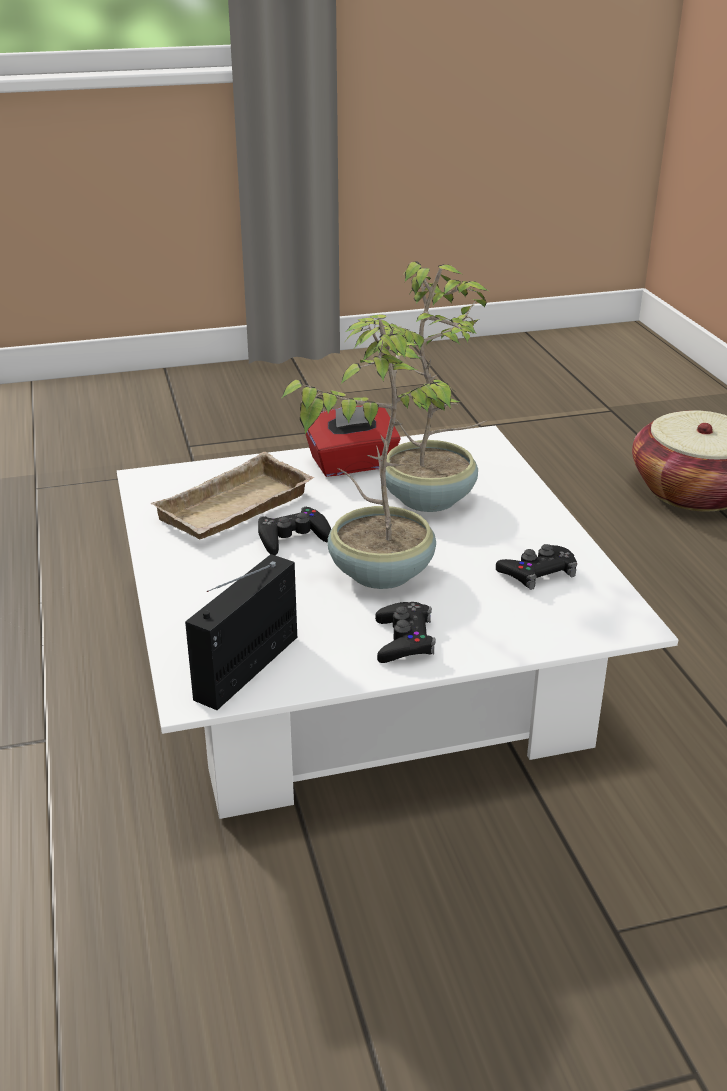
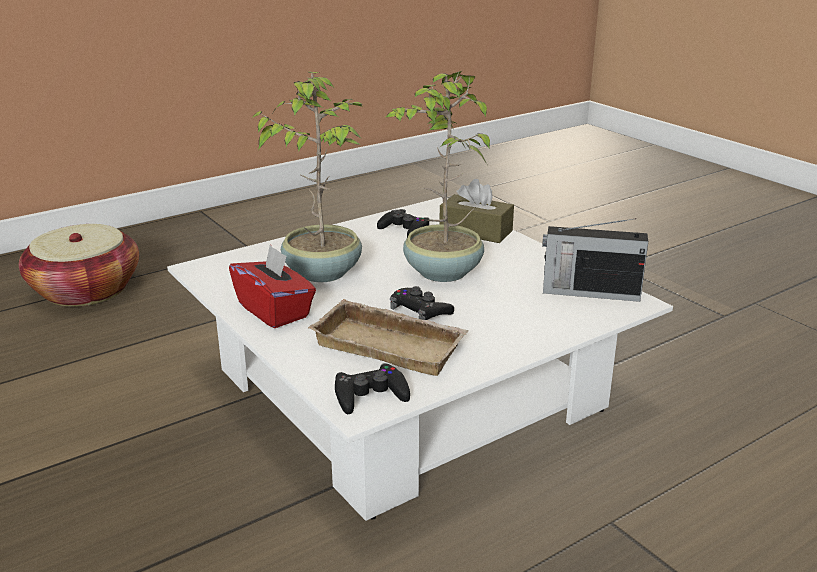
camera: 110 degrees left, 5 degrees down
black game controller [375,602,435,663] -> black game controller moved to [335,363,410,414]
none -> brown tissue box [439,179,514,243]

